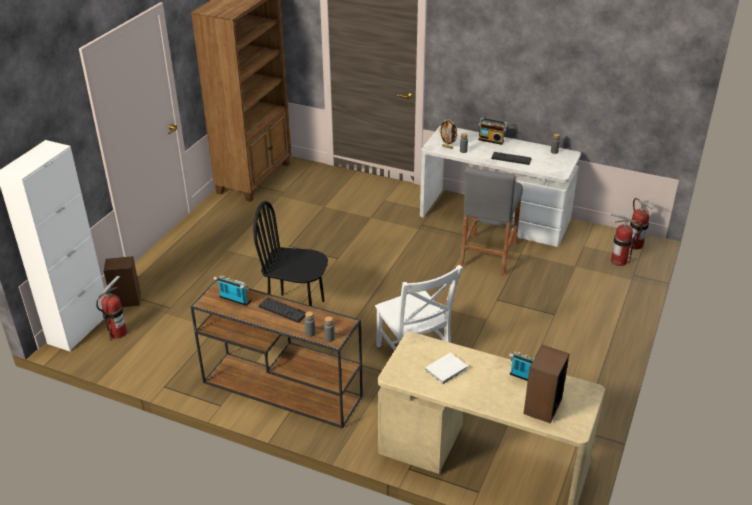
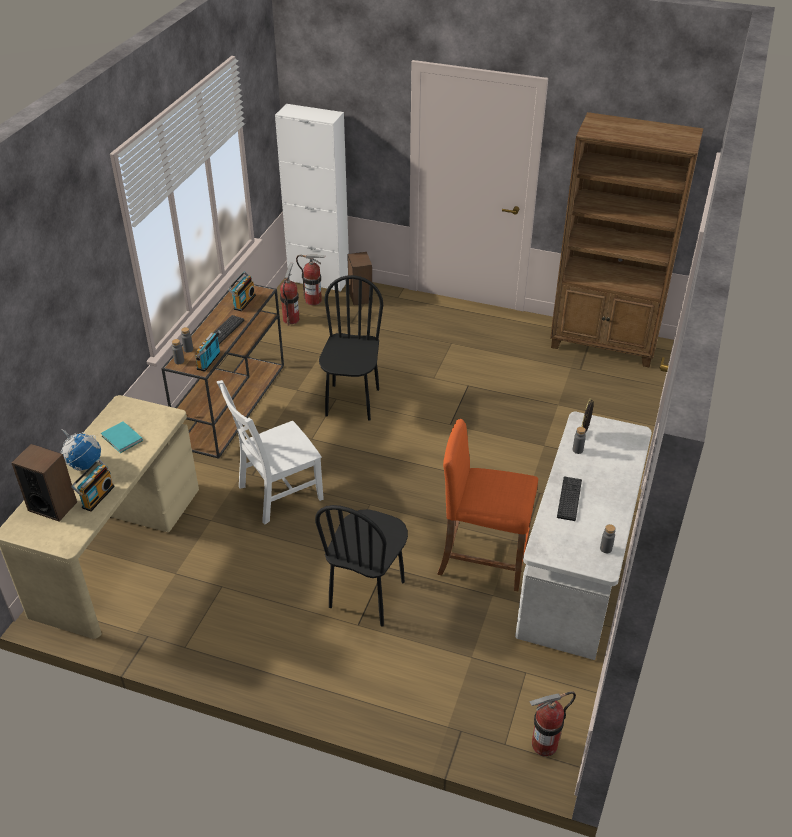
camera: 85 degrees right, 5 degrees up
white book [425,353,468,384] -> turquoise book [101,421,143,453]
grey stool [460,166,523,276] -> orange stool [437,419,538,591]
radio [478,118,508,145] -> radio moved to [196,330,221,372]
fire extinguisher [611,213,643,266] -> fire extinguisher moved to [280,263,299,326]
none -> globe [61,429,101,471]
none -> black chair [315,505,408,626]

